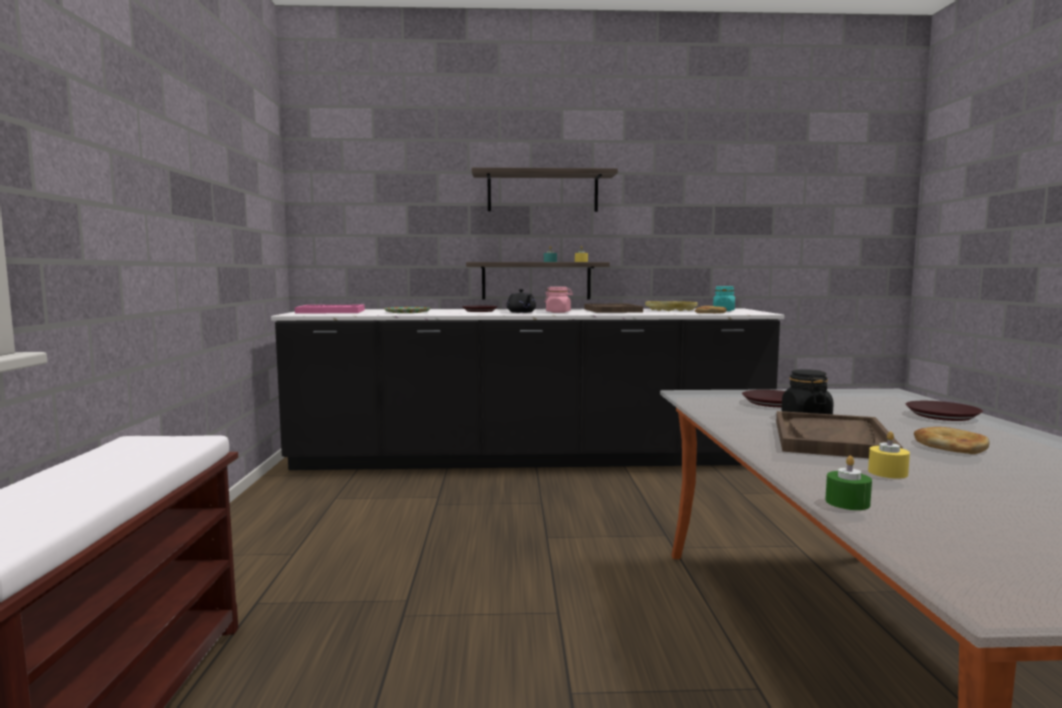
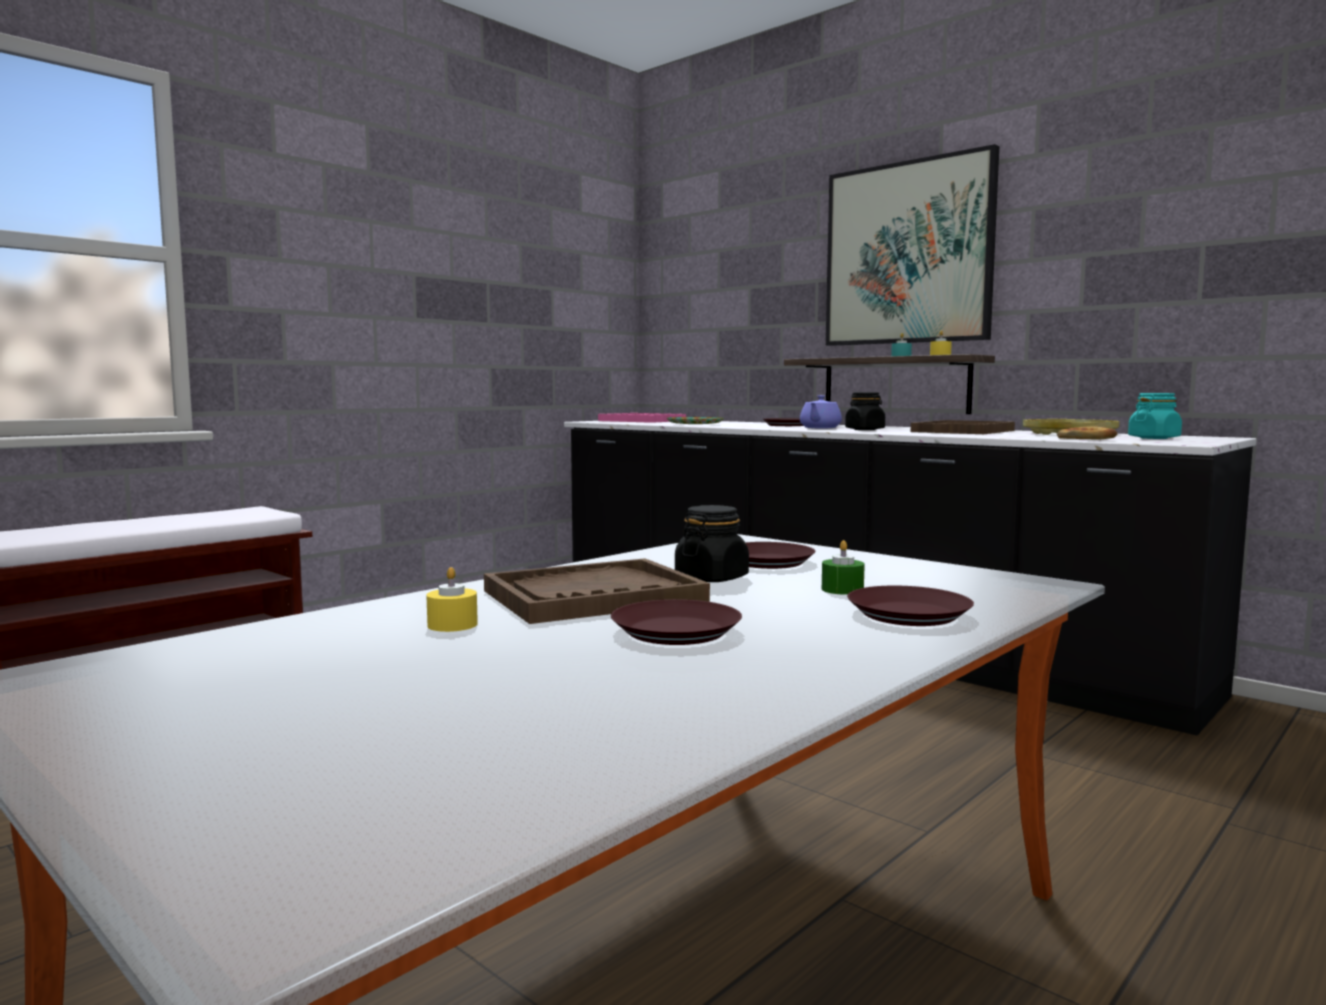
camera: 45 degrees right, 0 degrees up
shelf [472,167,618,212] -> picture [826,144,999,346]
black teapot [507,289,536,313] -> purple teapot [800,395,842,428]
pink jar [545,287,573,313] -> black jar [845,392,885,430]
green candle [825,455,872,510] -> green candle moved to [822,540,865,595]
bread [914,427,990,454] -> brown plate [611,599,742,645]

